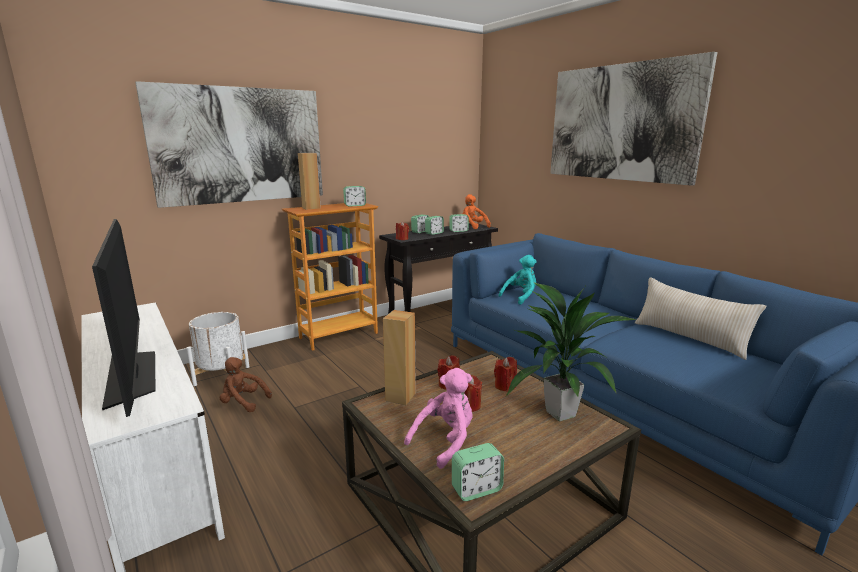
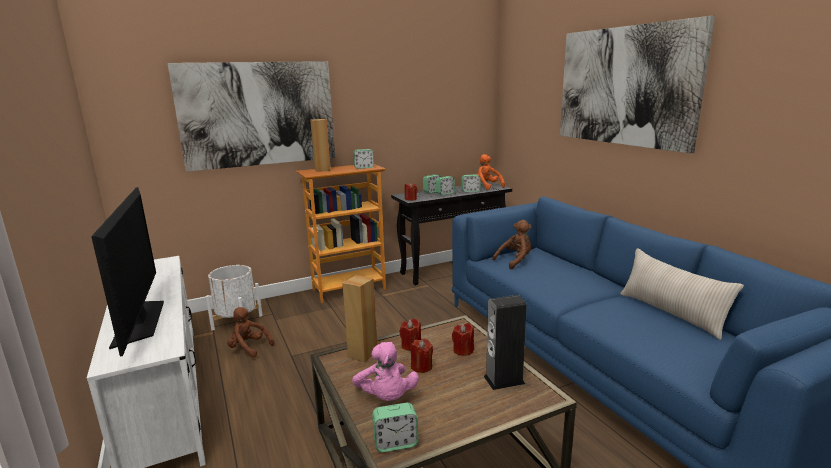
camera: 10 degrees right, 0 degrees up
pink plush toy [404,368,472,469] -> pink plush toy turned 105 degrees clockwise [352,342,419,401]
turquoise plush toy [498,255,537,305] -> brown plush toy [492,220,532,269]
potted plant [506,282,637,421] -> speaker [484,295,527,390]

